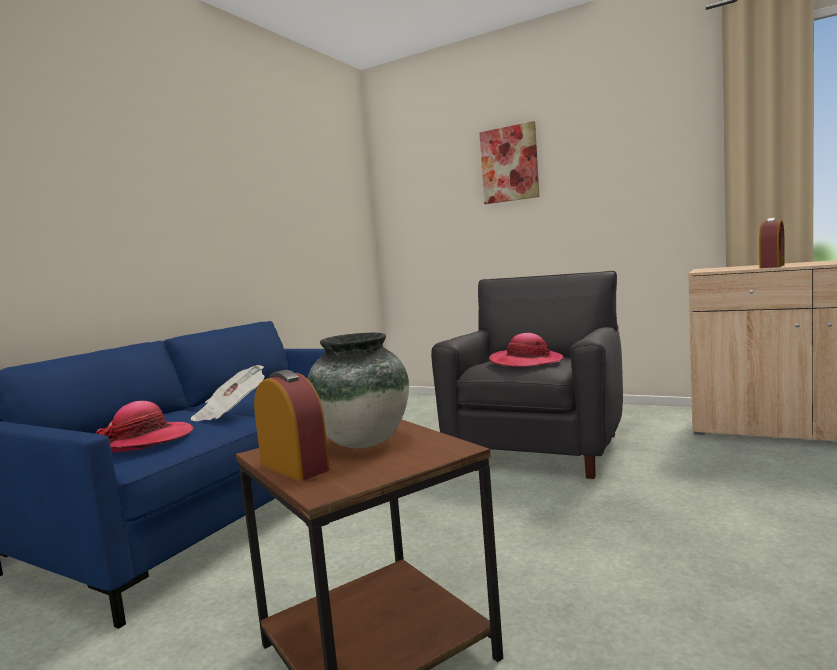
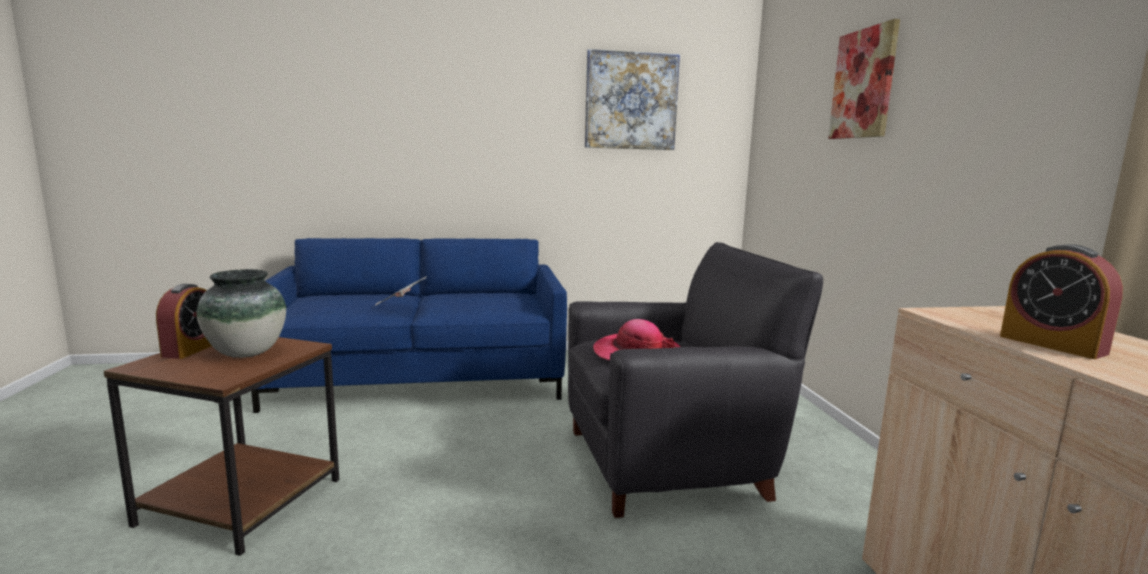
camera: 50 degrees right, 5 degrees up
hat [96,401,193,452] -> none
alarm clock [759,218,785,268] -> alarm clock turned 60 degrees clockwise [1000,244,1123,359]
none -> picture [585,49,680,150]

